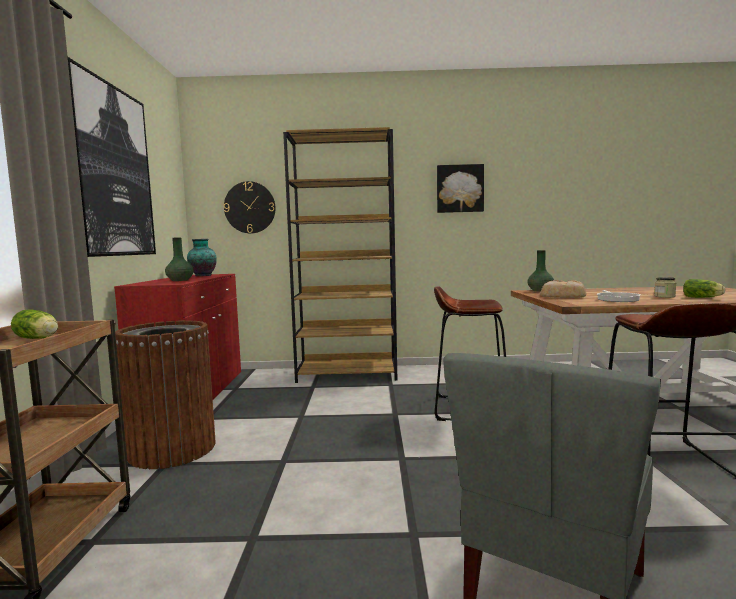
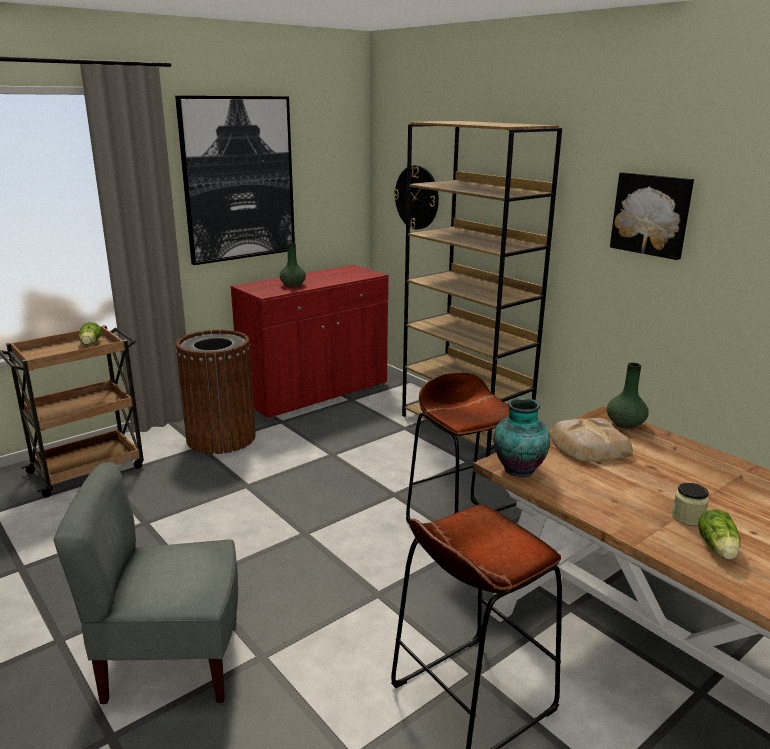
camera: 50 degrees right, 15 degrees up
vase [187,239,217,276] -> vase moved to [493,398,550,477]
frying pan [597,290,641,302] -> none

